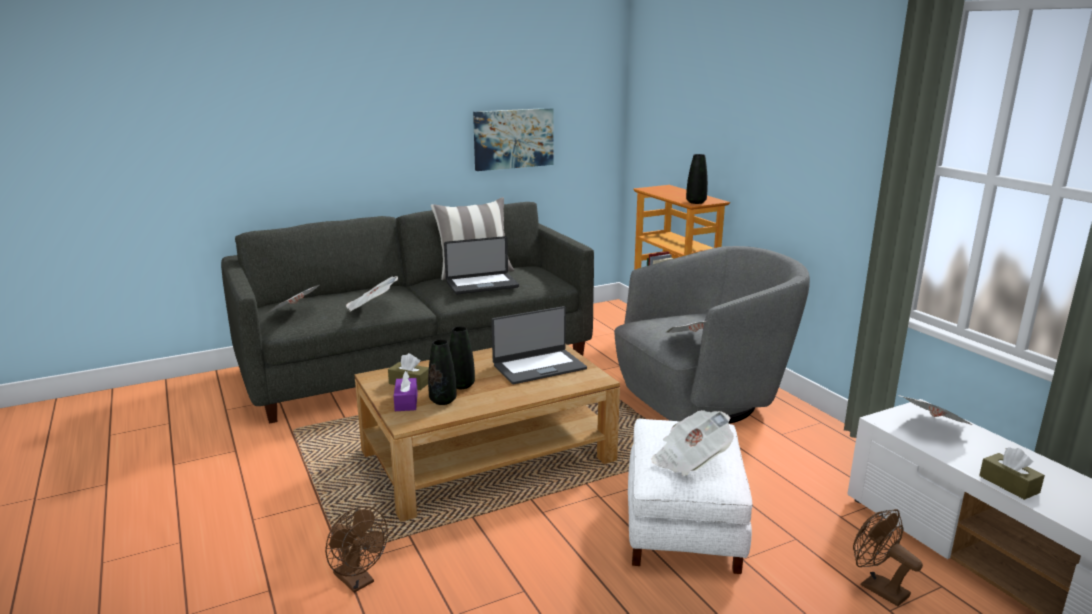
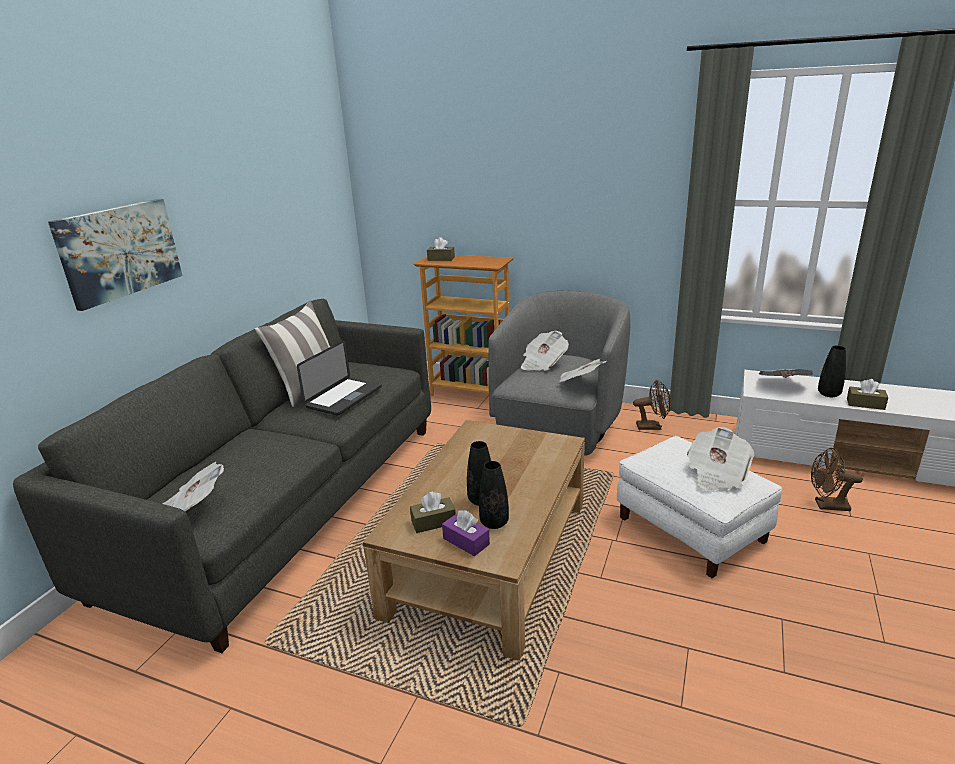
camera: 40 degrees left, 5 degrees up
brown fan [325,506,388,593] -> brown fan moved to [633,380,671,430]
newspaper [346,276,398,312] -> newspaper moved to [521,331,569,371]
picture [473,108,554,171] -> picture moved to [48,199,182,311]
laptop [492,306,587,384] -> none
black vase [686,154,708,204] -> black vase moved to [818,346,846,397]
none -> brown tissue box [427,237,455,261]

